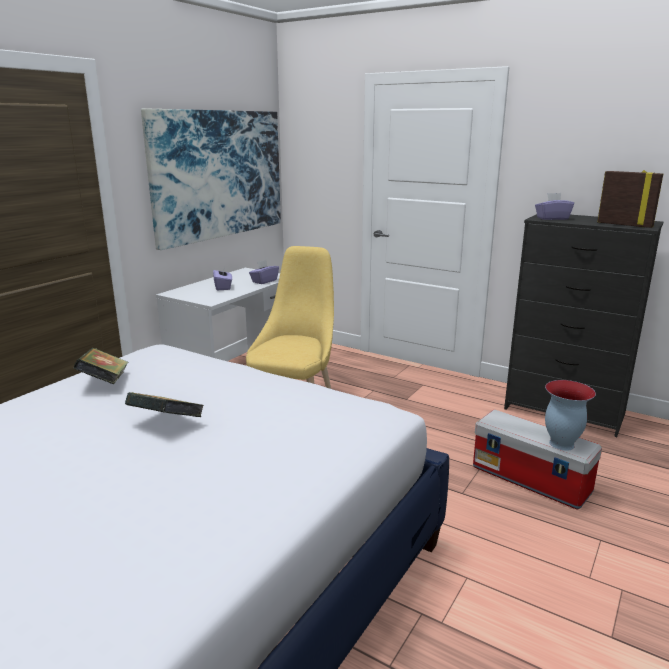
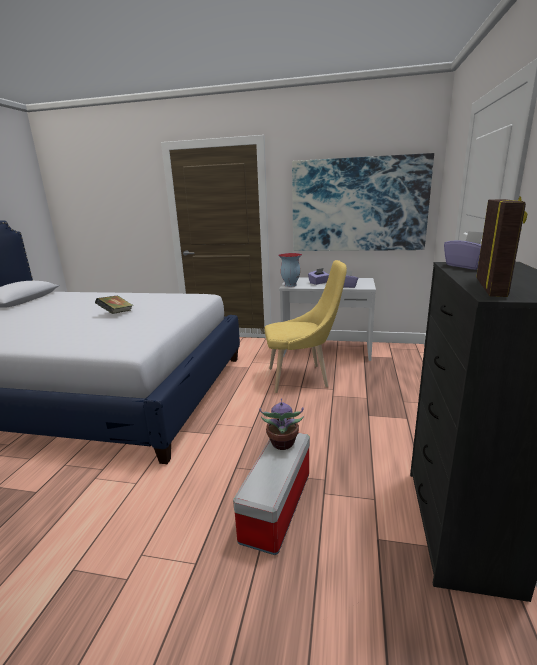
camera: 70 degrees right, 0 degrees up
book [74,348,128,384] -> none
vase [545,380,596,451] -> vase moved to [278,253,302,287]
none -> potted plant [259,398,304,450]

